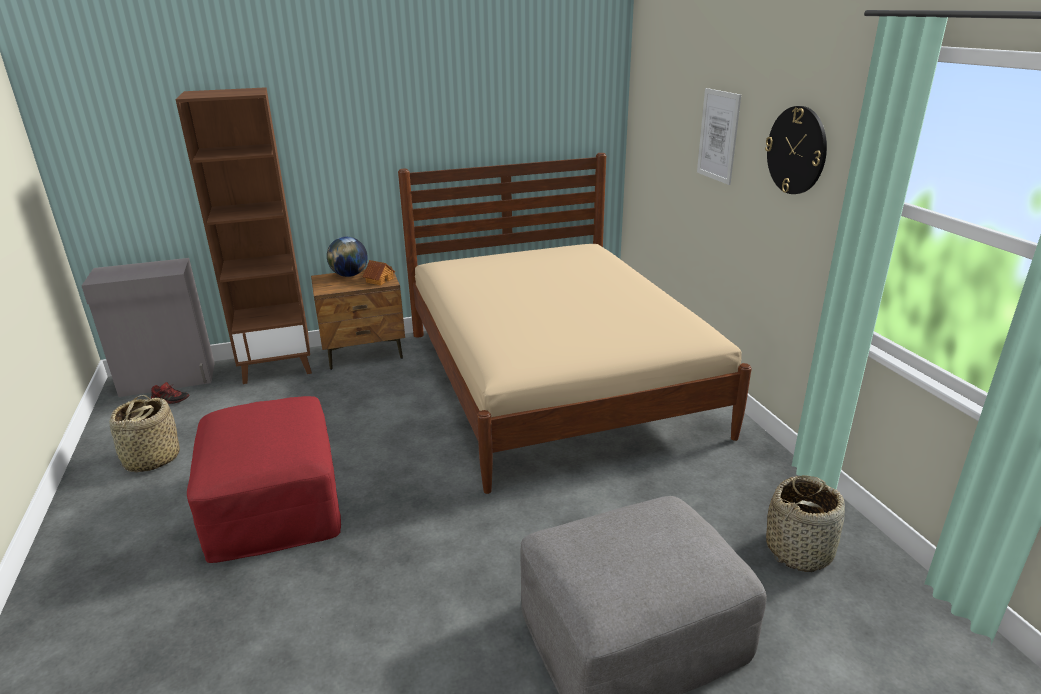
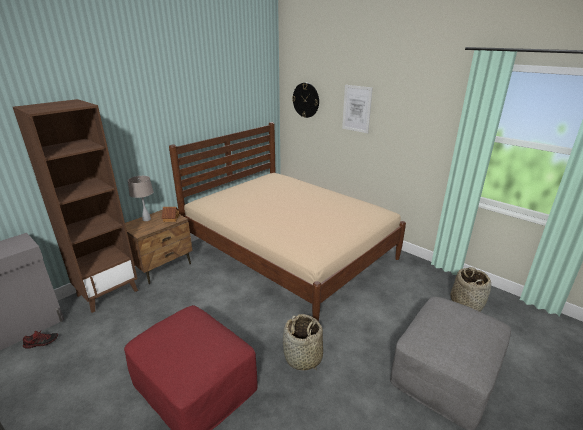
camera: 30 degrees left, 0 degrees up
basket [109,395,180,472] -> basket moved to [283,314,323,370]
globe [327,237,368,277] -> beige table lamp [128,176,154,221]
wall clock [765,106,827,194] -> wall clock moved to [292,83,319,118]

